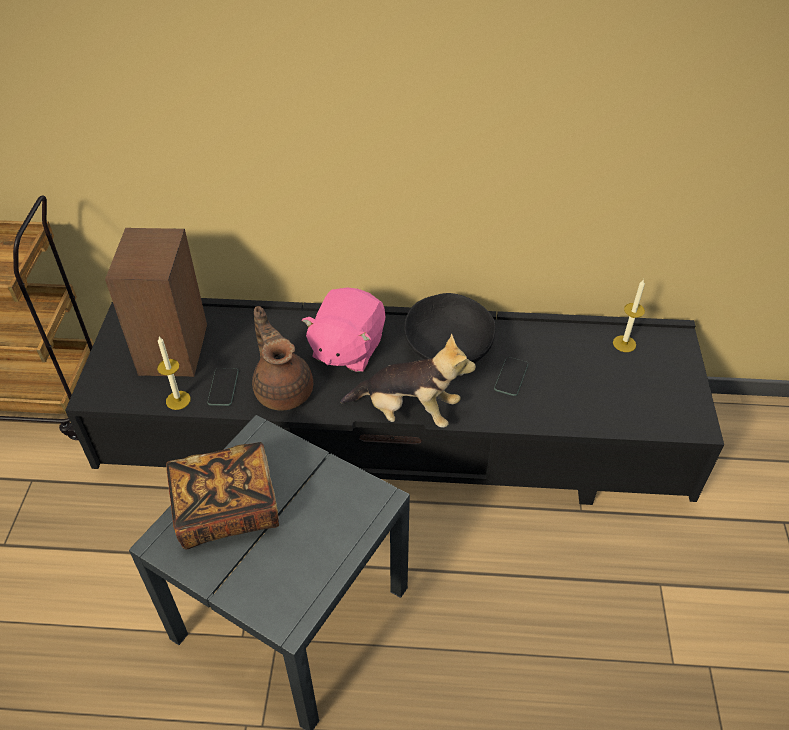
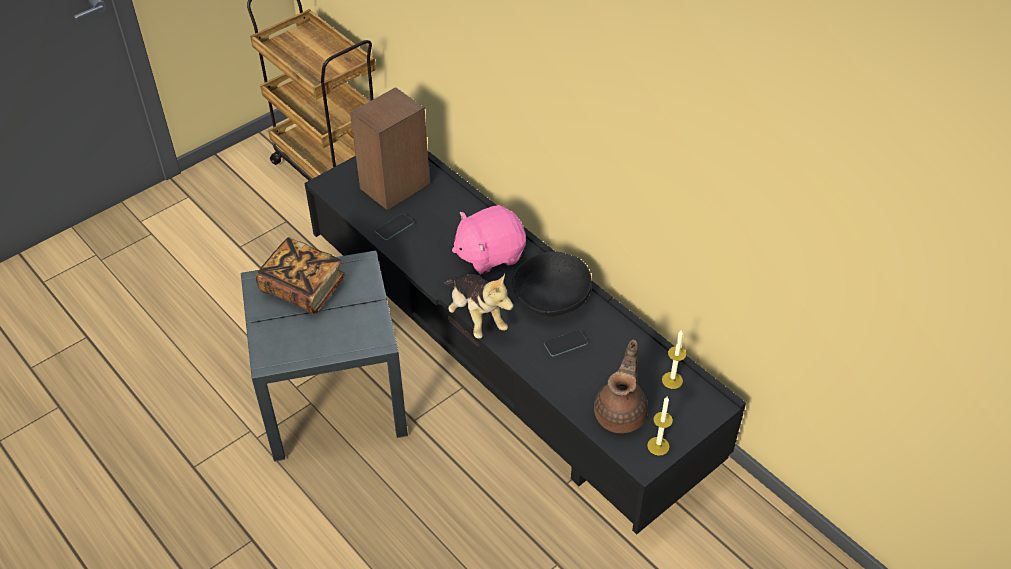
camera: 45 degrees right, 0 degrees up
candle [157,337,191,410] -> candle moved to [647,397,673,456]
brown teapot [252,306,313,411] -> brown teapot moved to [594,339,648,433]

